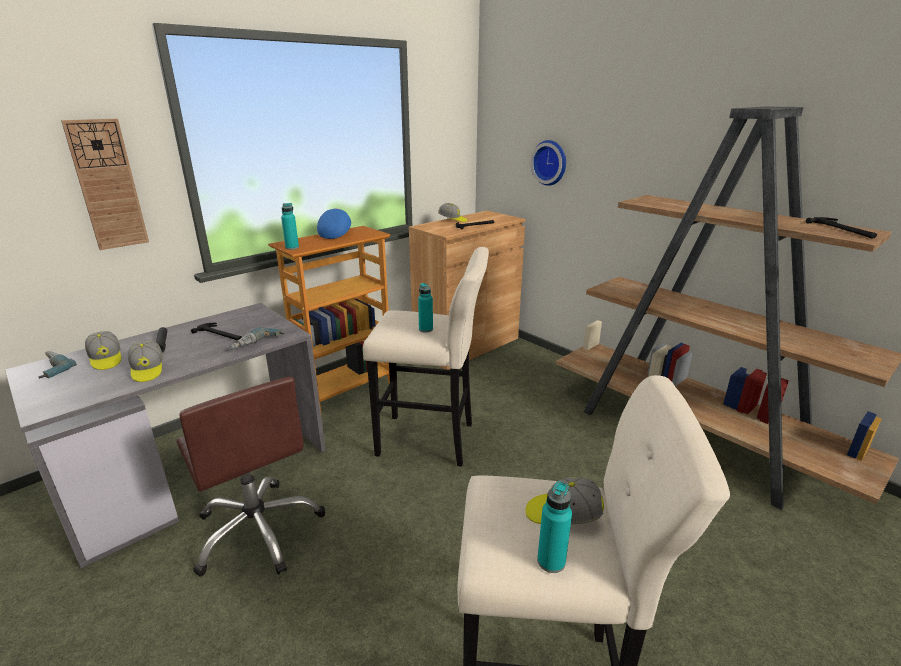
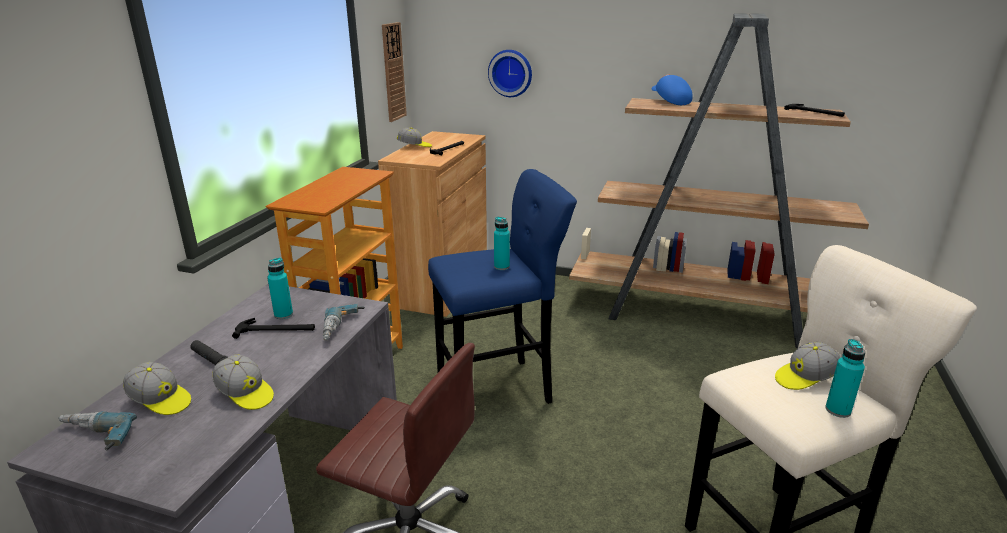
camera: 30 degrees left, 0 degrees up
wall clock [61,119,149,250] -> wall clock moved to [382,22,407,122]
turquoise bottle [281,203,299,250] -> turquoise bottle moved to [267,258,293,319]
blue cap [317,208,351,239] -> blue cap moved to [651,74,693,105]
beige stool [363,247,489,466] -> blue stool [428,169,577,404]

